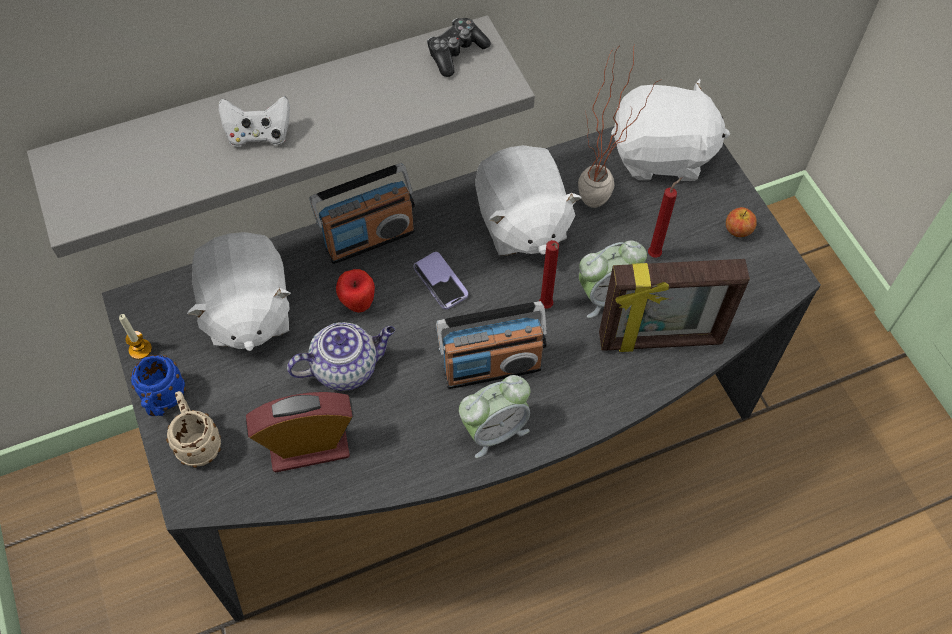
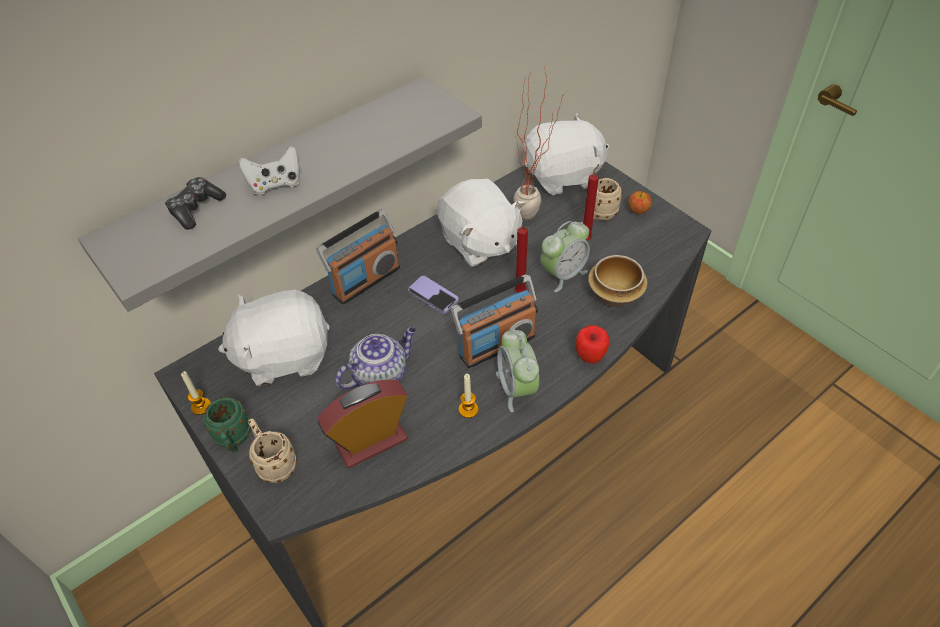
camera: 15 degrees left, 10 degrees down
blue mug [130,355,186,416] -> green mug [203,397,251,452]
white plush toy [187,232,291,351] -> white plush toy turned 105 degrees clockwise [218,290,330,386]
apple [336,269,375,313] -> apple moved to [576,325,609,364]
game controller [427,18,491,77] -> game controller moved to [165,177,226,230]
alarm clock [459,375,530,458] -> alarm clock turned 120 degrees clockwise [496,329,539,412]
picture frame [599,259,750,352] -> bowl [588,255,647,307]
none -> candle [459,374,479,418]
none -> beige mug [593,178,622,221]

